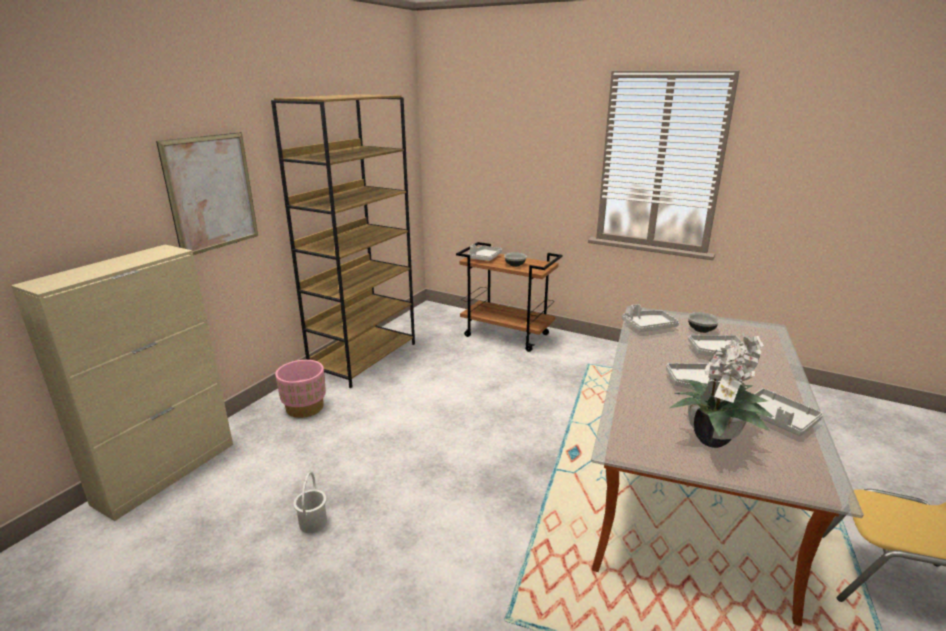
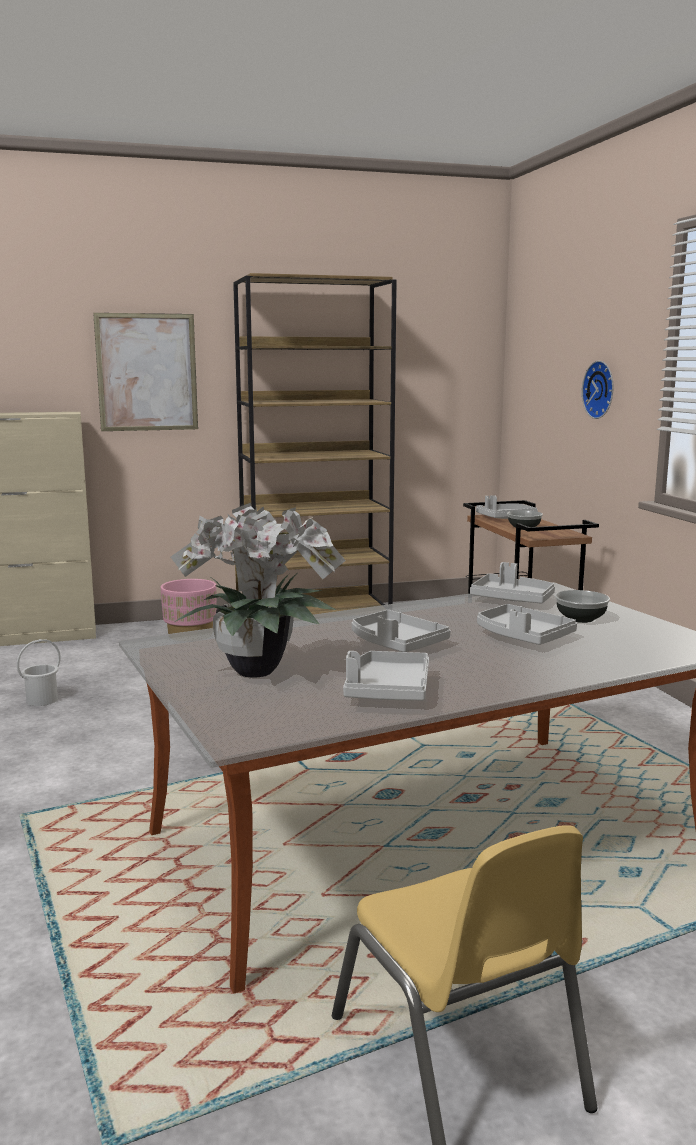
camera: 45 degrees right, 10 degrees down
none -> wall clock [582,361,614,419]

